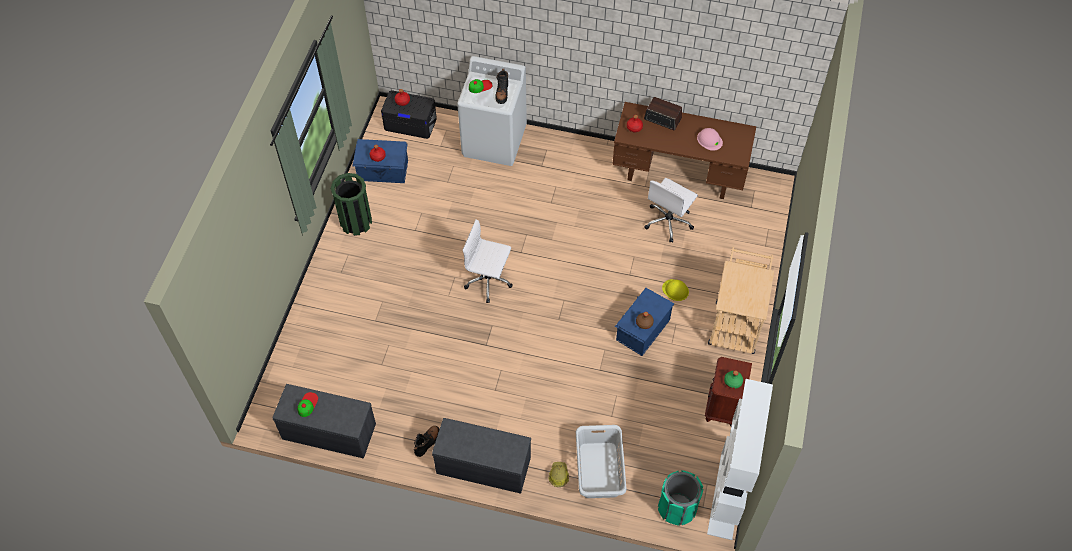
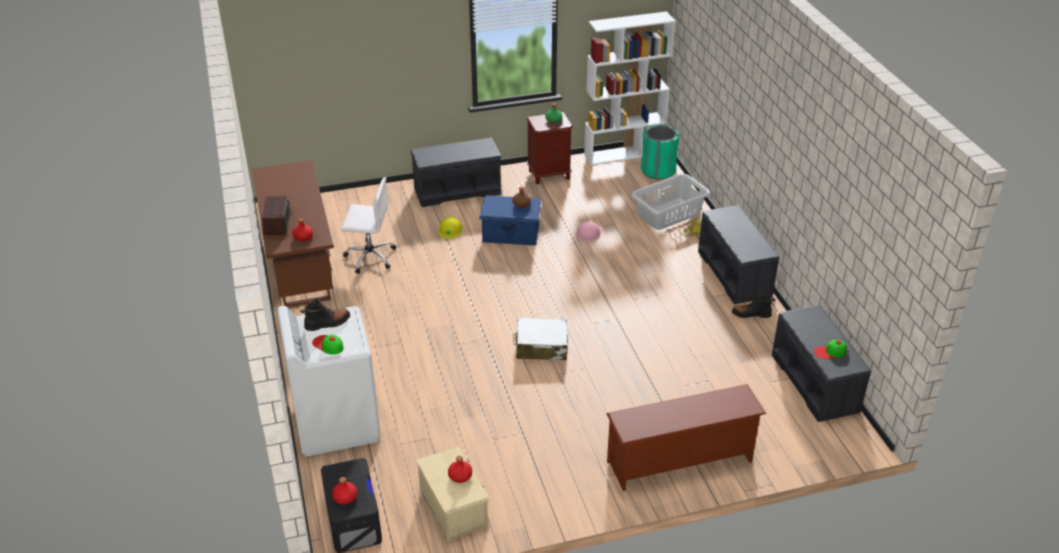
camera: 120 degrees left, 20 degrees down
green trash can [331,173,372,236] -> none
blue storage box [352,139,408,183] -> beige storage box [416,447,491,541]
white office chair [463,219,513,303] -> white suitcase [513,317,568,360]
pink hard hat [697,128,723,151] -> pink hard hat moved to [576,221,601,242]
beige cart [708,247,774,354] -> grey bench [411,138,501,207]
none -> brown shoe rack [606,384,766,491]

